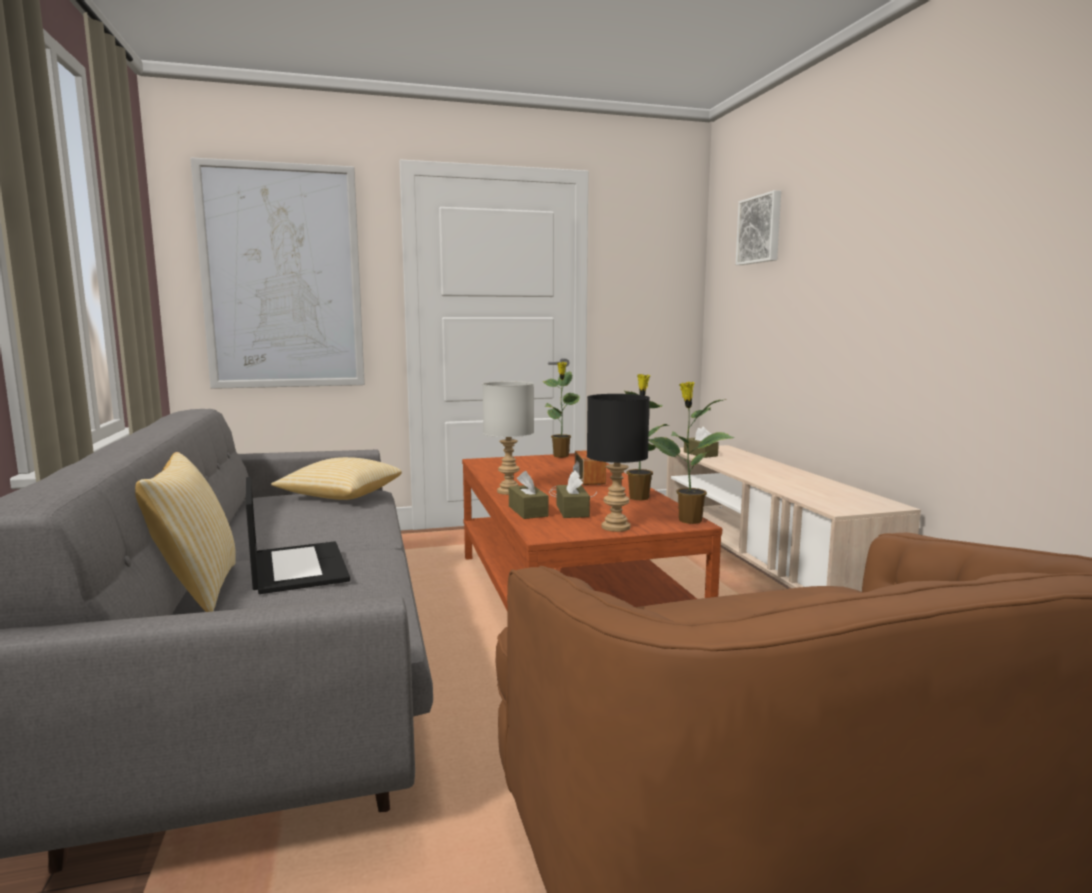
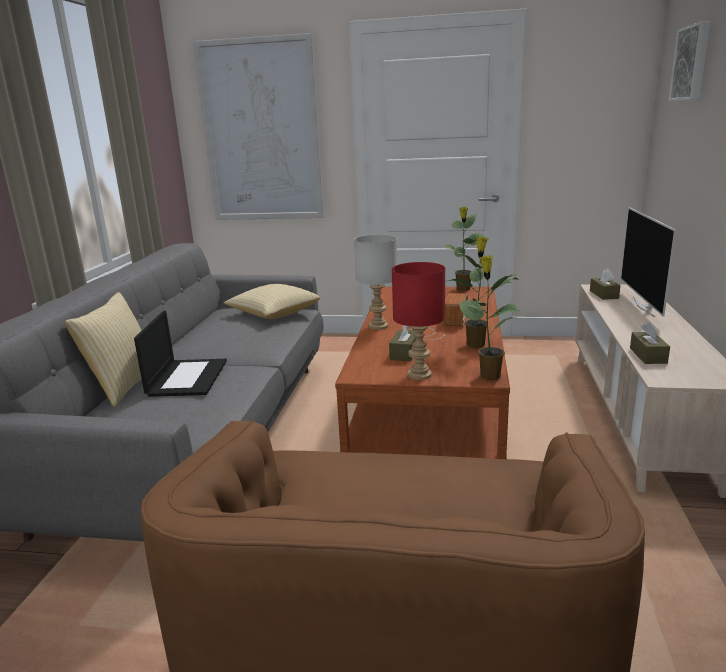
camera: 25 degrees right, 10 degrees up
brown tissue box [509,471,549,519] -> brown tissue box moved to [630,322,670,364]
black table lamp [587,394,650,532] -> red table lamp [392,262,445,380]
none -> television [621,207,676,317]

